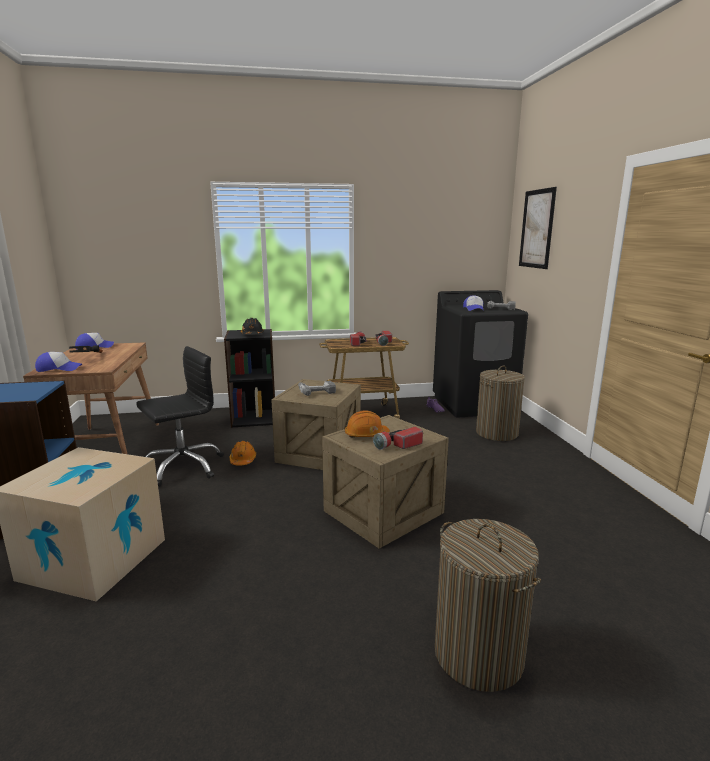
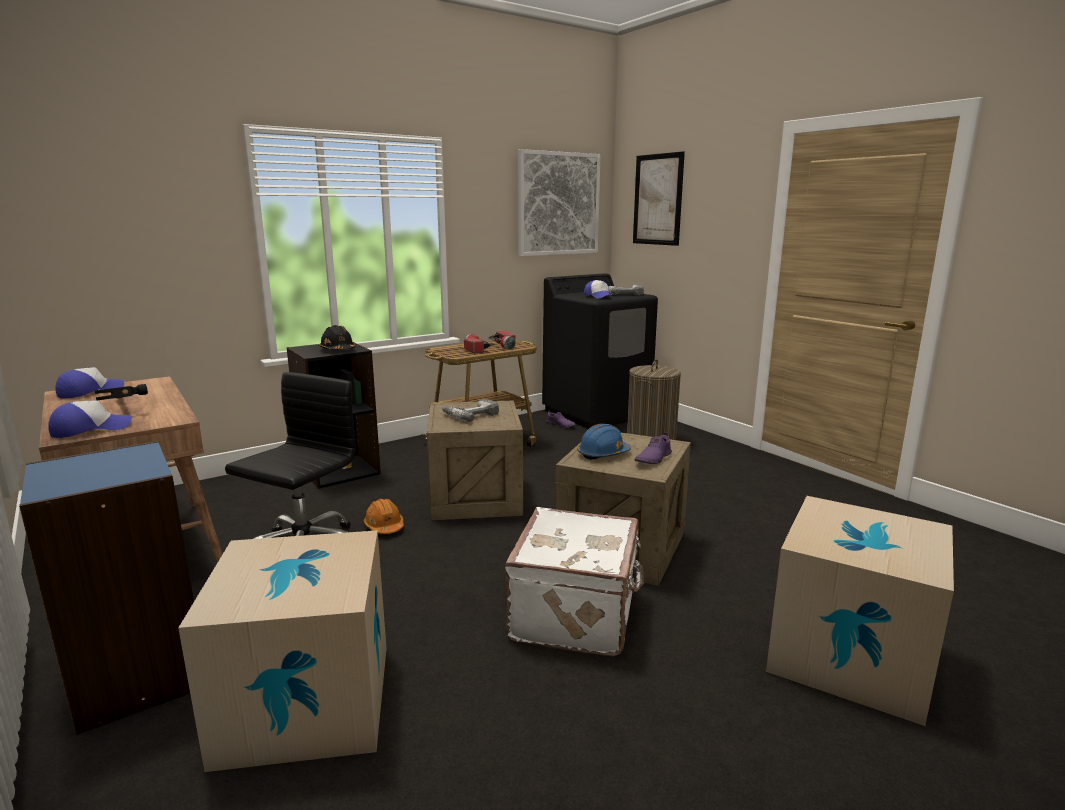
camera: 25 degrees left, 0 degrees up
orange hard hat [345,410,390,437] -> blue hard hat [577,424,631,460]
flashlight [373,426,423,450] -> purple shoe [634,432,672,464]
laundry basket [435,519,541,692] -> cardboard box [766,496,954,726]
none -> white suitcase [505,507,644,656]
none -> picture [518,149,601,256]

